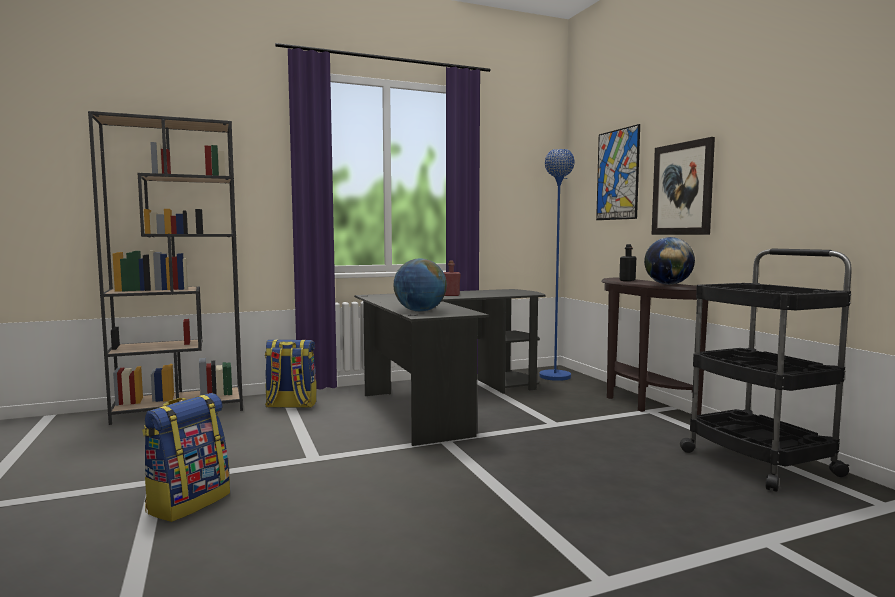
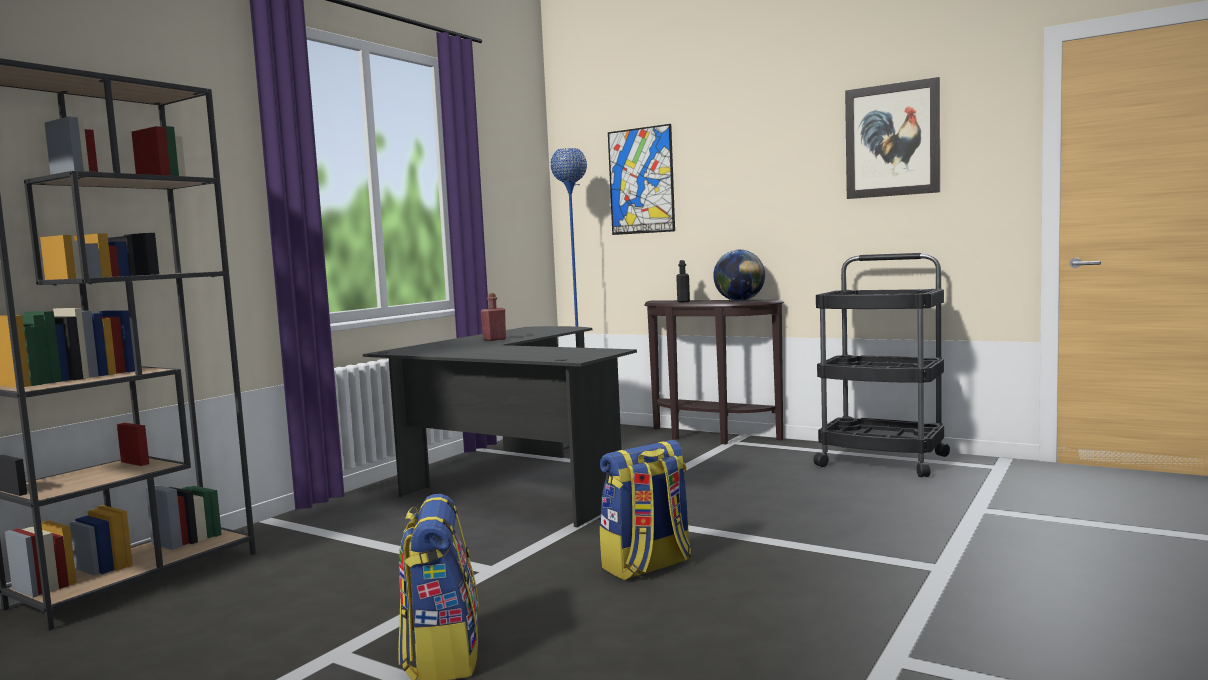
camera: 35 degrees left, 0 degrees up
backpack [265,340,317,408] -> backpack moved to [600,440,691,580]
globe [393,258,447,312] -> none
picture [651,137,715,235] -> picture moved to [845,77,940,199]

